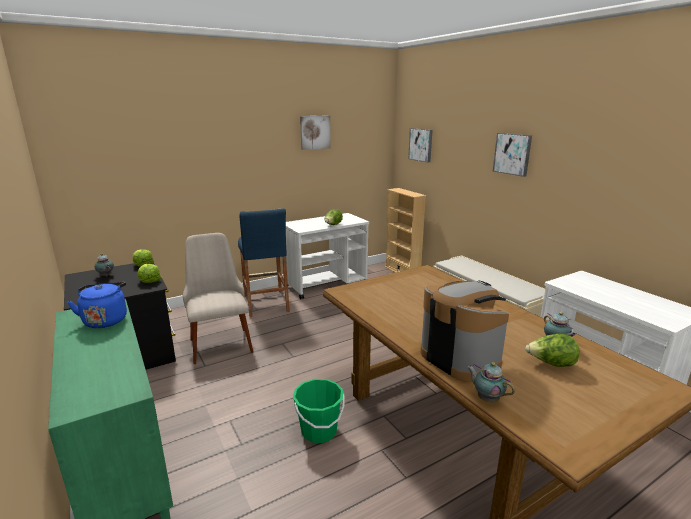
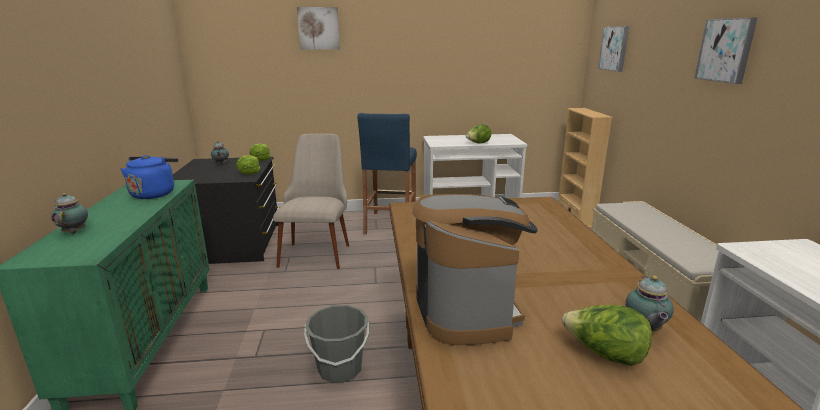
camera: 25 degrees right, 0 degrees up
green bucket [293,379,345,443] -> grey bucket [304,305,369,383]
picture [300,115,331,150] -> picture moved to [297,7,340,50]
teapot [467,362,515,402] -> teapot moved to [51,193,88,234]

